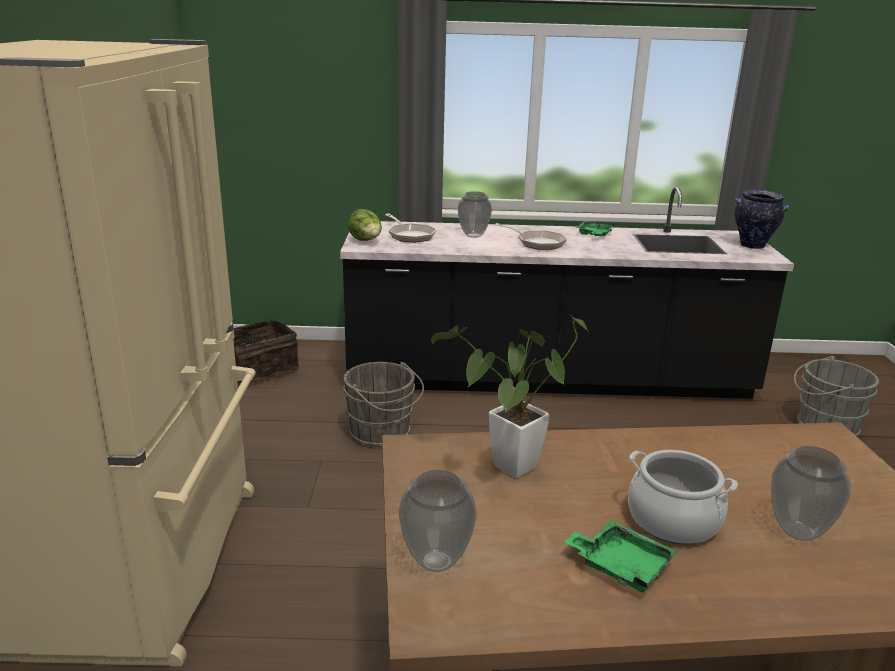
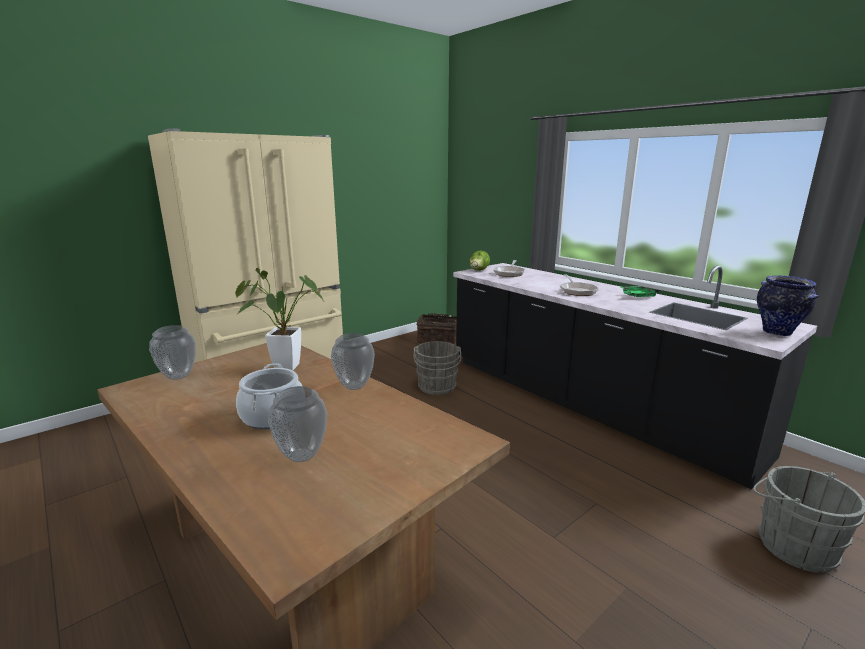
camera: 50 degrees right, 5 degrees down
vase [458,191,492,238] -> vase moved to [331,333,375,390]
green tray [564,520,677,593] -> none

